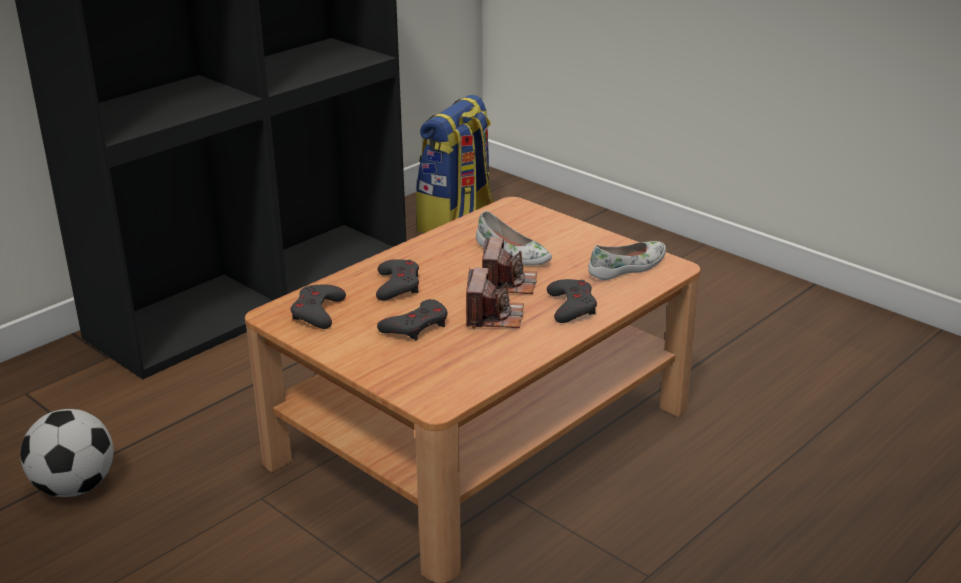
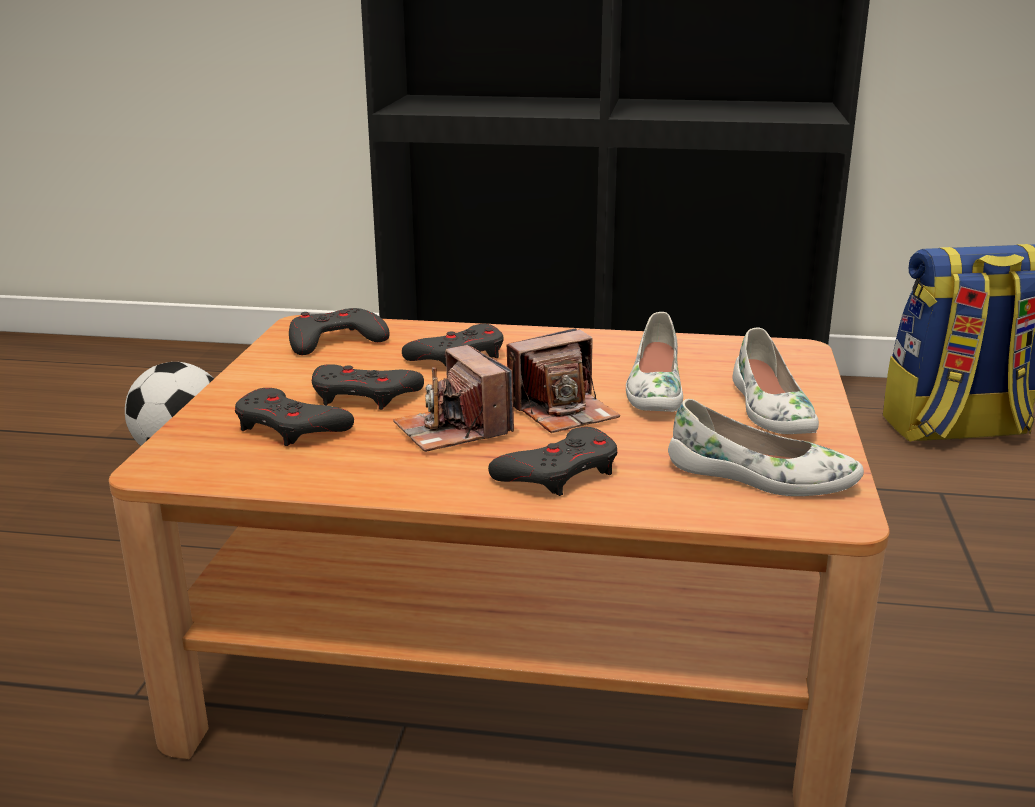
camera: 55 degrees right, 5 degrees down
camera [466,267,524,329] -> camera turned 90 degrees clockwise [393,345,514,452]
none -> grey game controller [235,388,354,446]
none -> white shoe [732,328,819,434]

